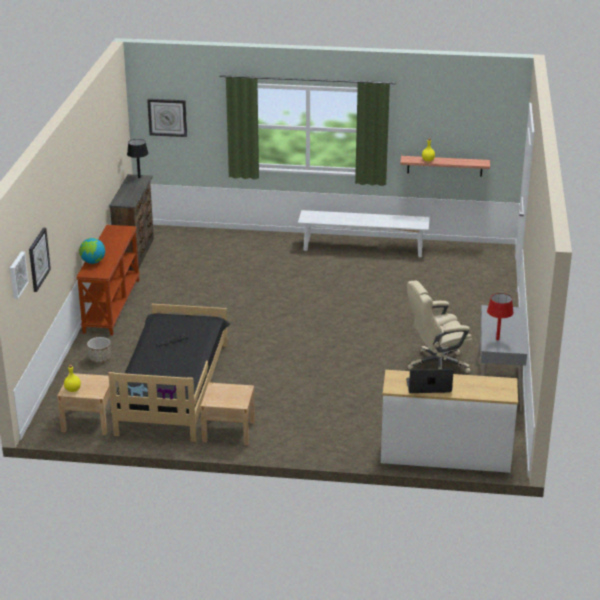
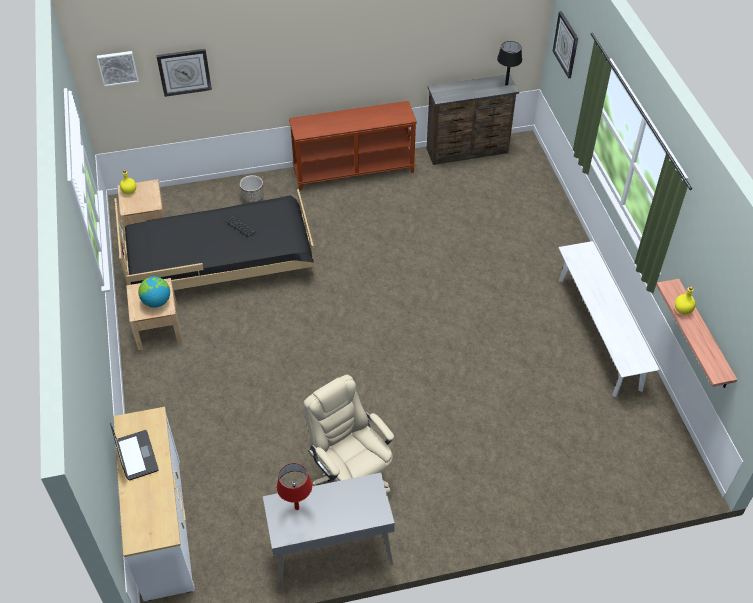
camera: 70 degrees right, 20 degrees up
globe [79,238,105,264] -> globe moved to [138,277,170,308]

